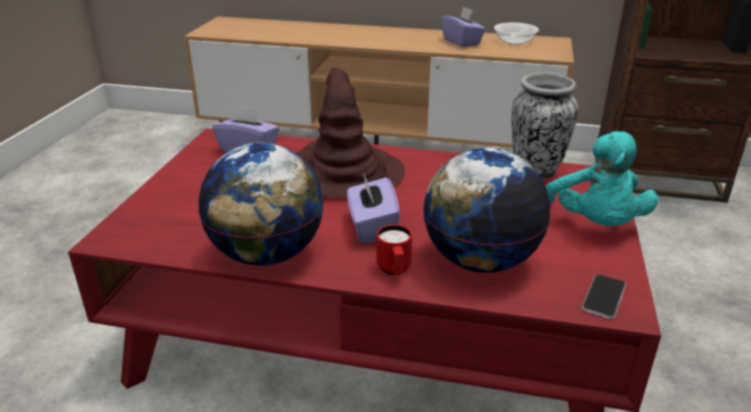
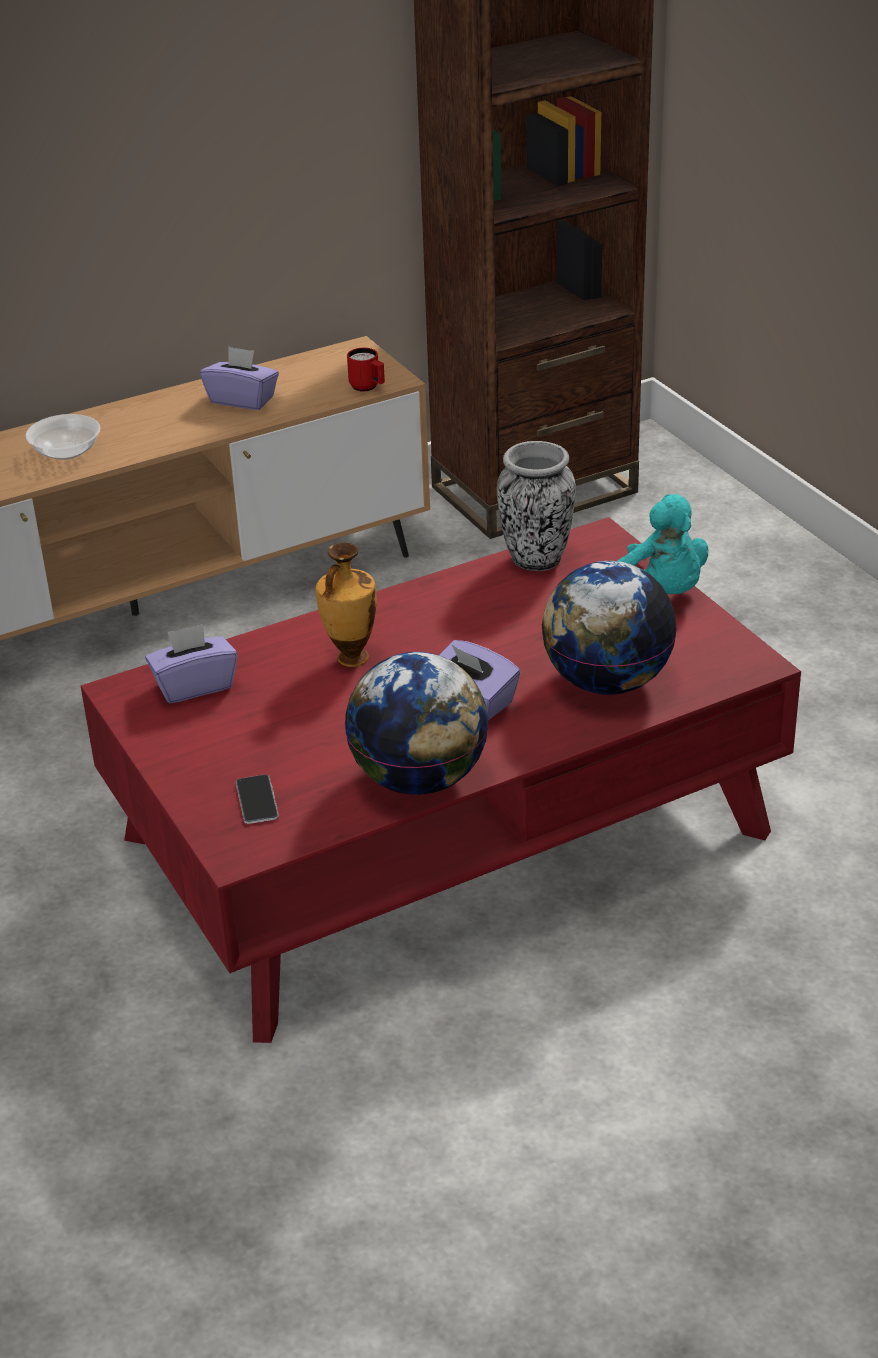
camera: 40 degrees left, 5 degrees up
brown hat [296,67,405,198] -> vase [316,542,377,667]
red mug [377,225,412,275] -> red mug moved to [347,348,385,392]
bowl [494,22,539,45] -> bowl moved to [26,414,100,460]
phone [582,274,626,319] -> phone moved to [236,775,279,824]

